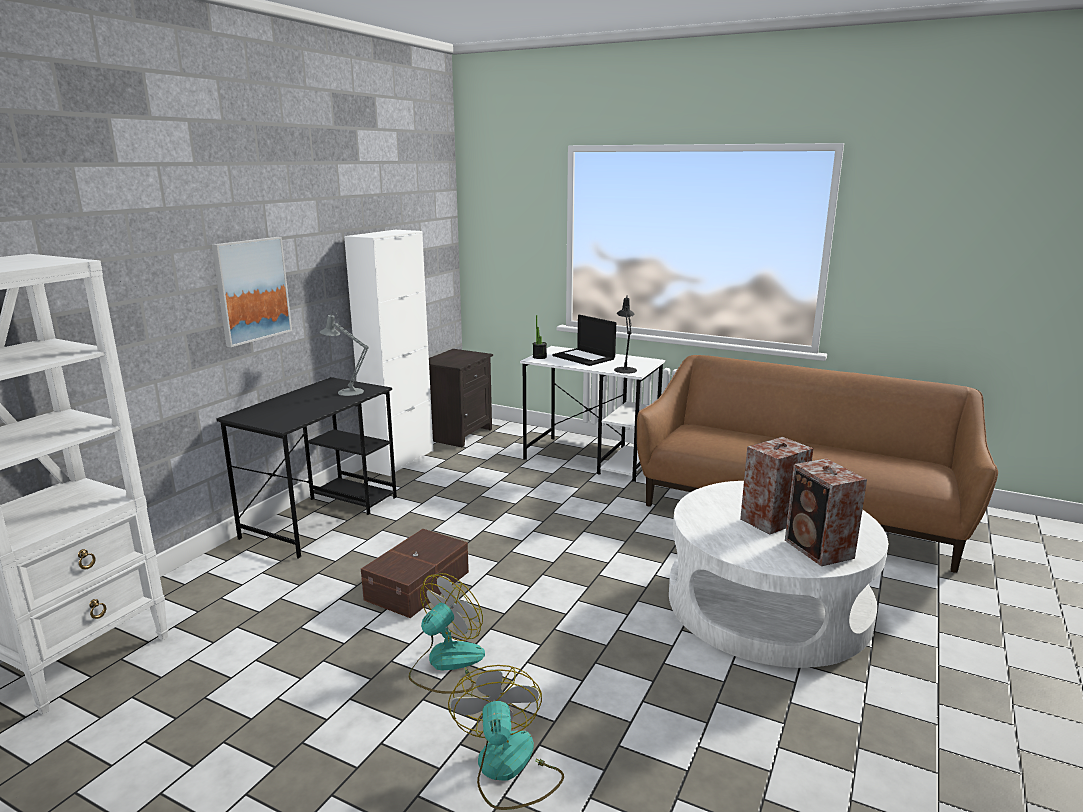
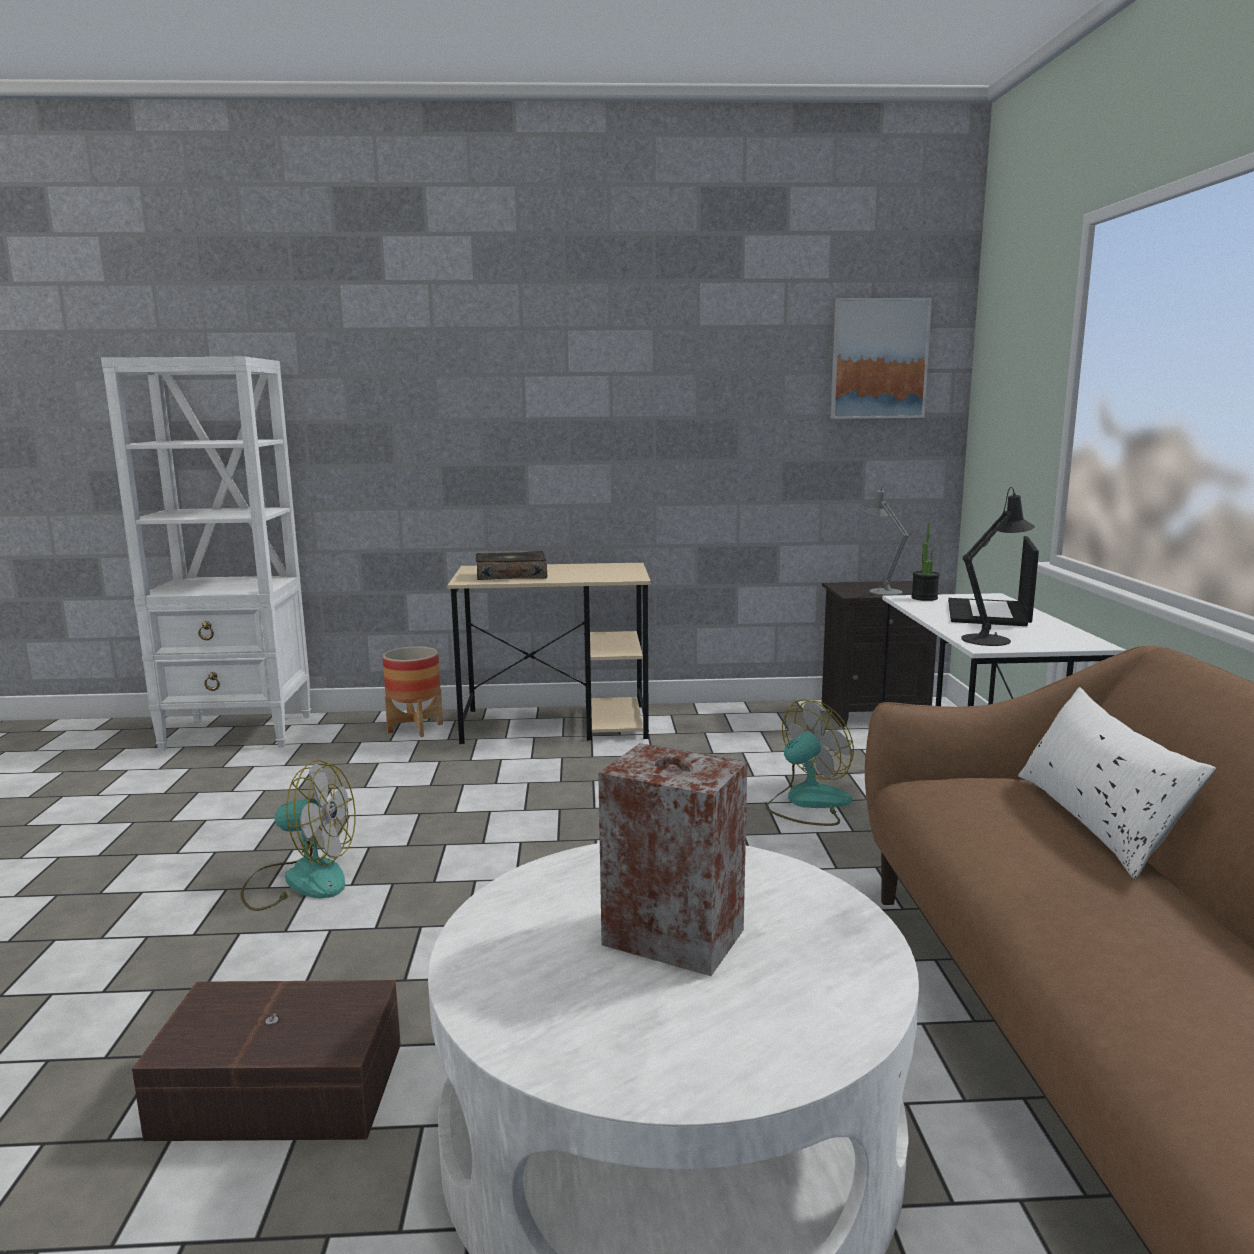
camera: 60 degrees right, 5 degrees down
picture [212,237,292,347] -> picture moved to [831,298,932,419]
black desk [216,377,397,559] -> beige desk [447,563,651,744]
grey table lamp [320,313,369,396] -> grey table lamp moved to [865,485,909,595]
white cabinet [344,230,433,476] -> none
brown storage box [361,529,469,618] -> brown storage box moved to [132,980,401,1141]
fan [448,665,564,810] -> fan moved to [766,700,854,826]
speaker [785,459,867,566] -> none
none -> planter [383,646,443,737]
none -> book [476,551,547,580]
none -> white pillow [1018,687,1216,879]

